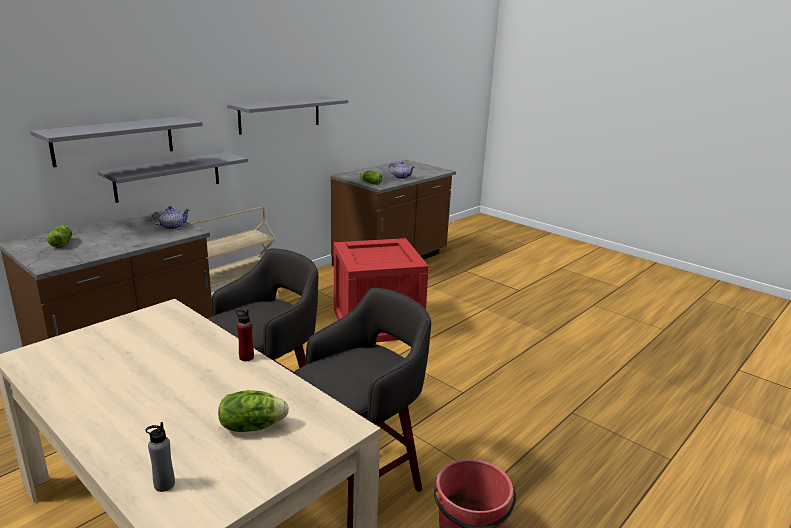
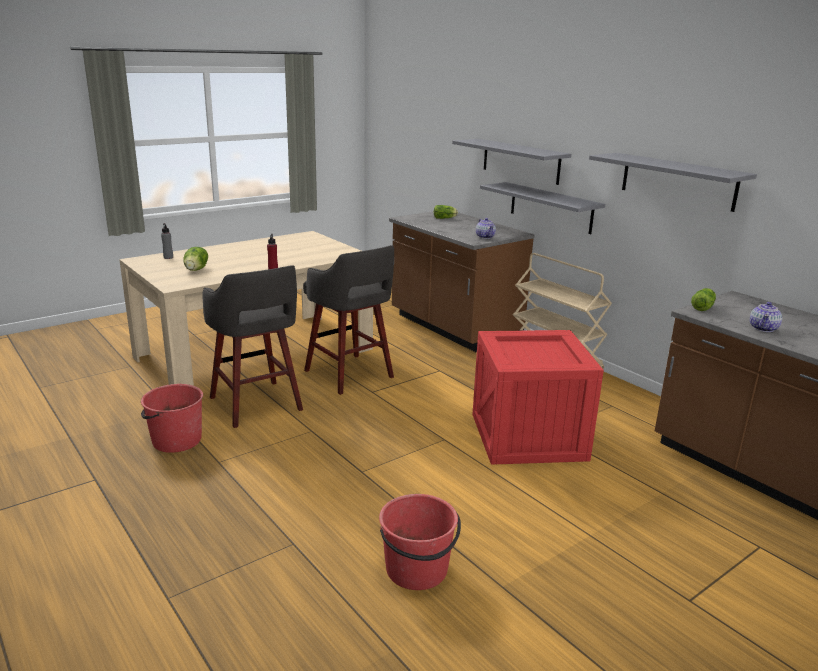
camera: 100 degrees right, 0 degrees up
none -> red bucket [379,494,461,590]

